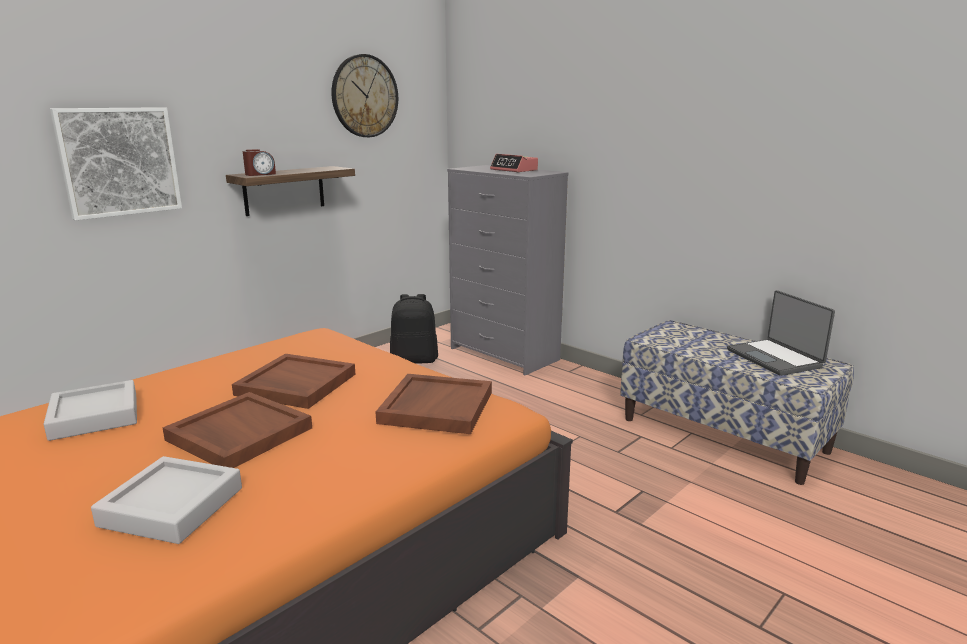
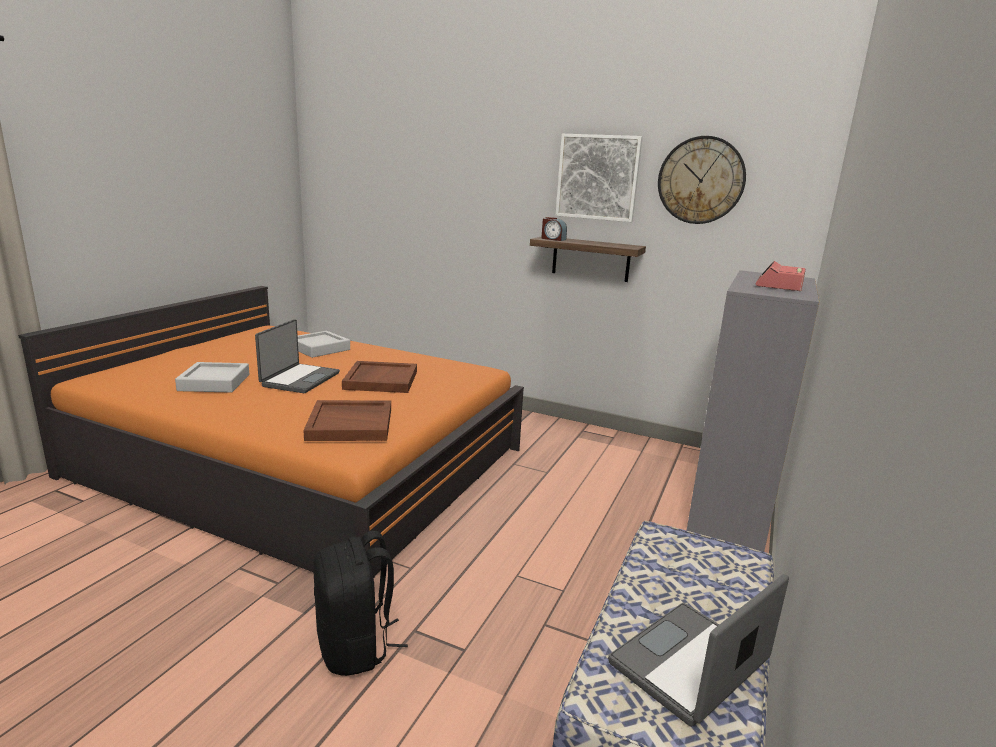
camera: 70 degrees right, 0 degrees up
picture [50,107,182,221] -> picture moved to [555,134,643,222]
brown tray [163,392,312,468] -> laptop [255,319,340,393]
black backpack [390,294,438,364] -> black backpack moved to [313,531,408,676]

